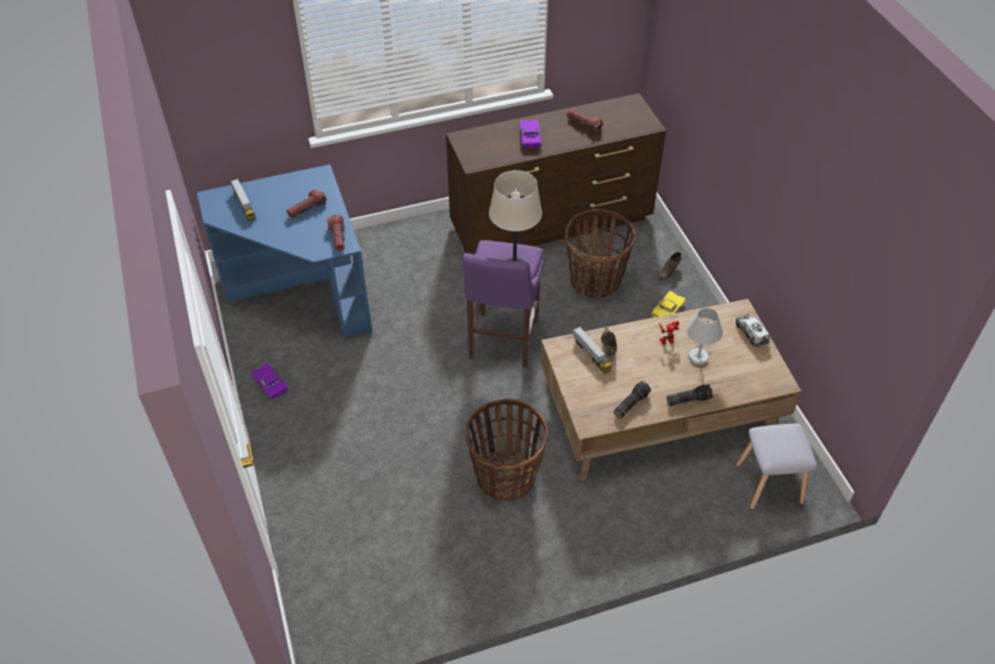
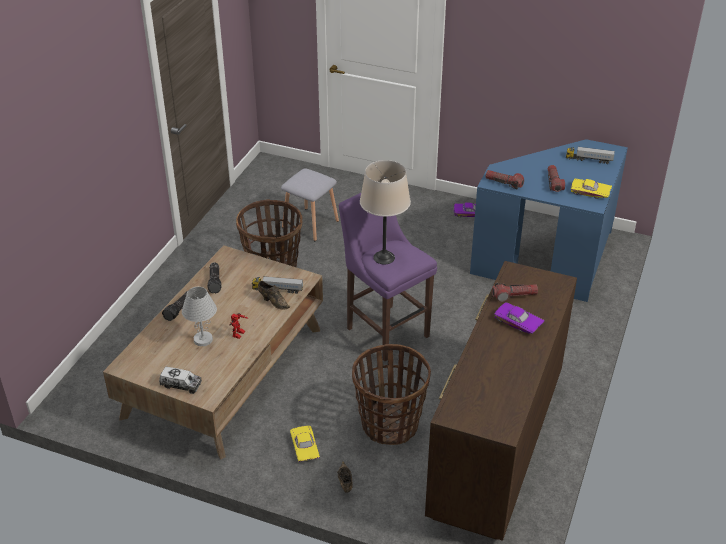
camera: 130 degrees right, 10 degrees down
flashlight [567,109,603,133] -> flashlight moved to [492,283,538,302]
grey stool [736,424,817,510] -> grey stool moved to [281,168,339,241]
none -> yellow toy car [571,179,612,199]

